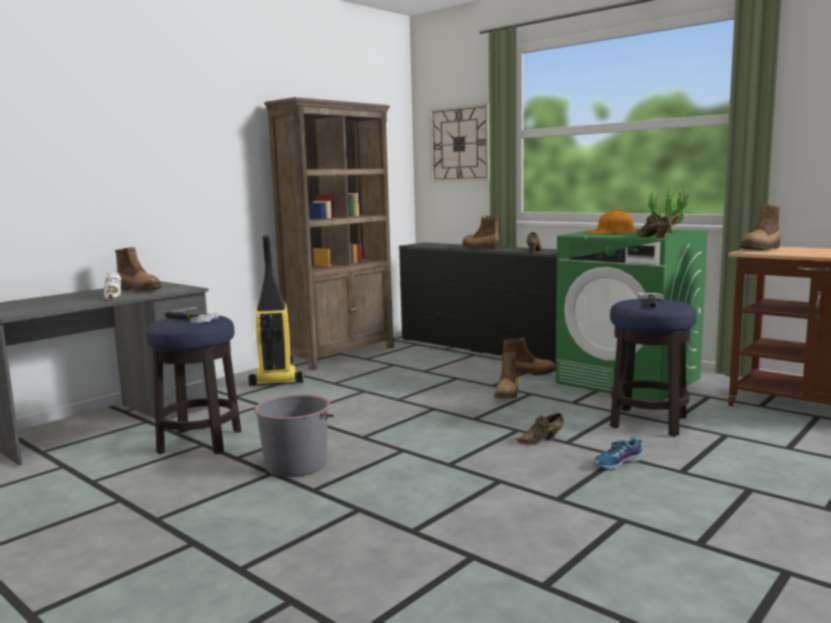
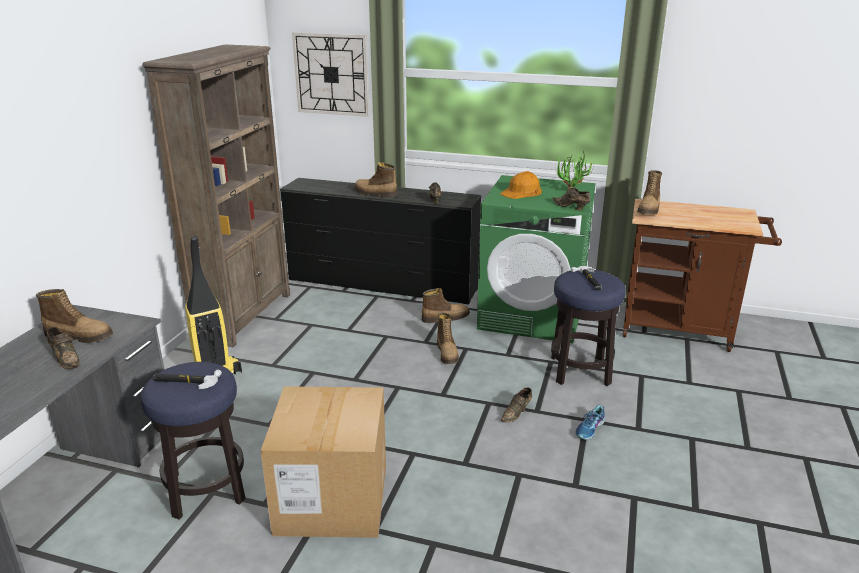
camera: 25 degrees left, 15 degrees up
white shoe [104,271,122,299] -> brown shoe [47,327,80,369]
grey bucket [254,394,334,477] -> cardboard box [261,386,386,538]

